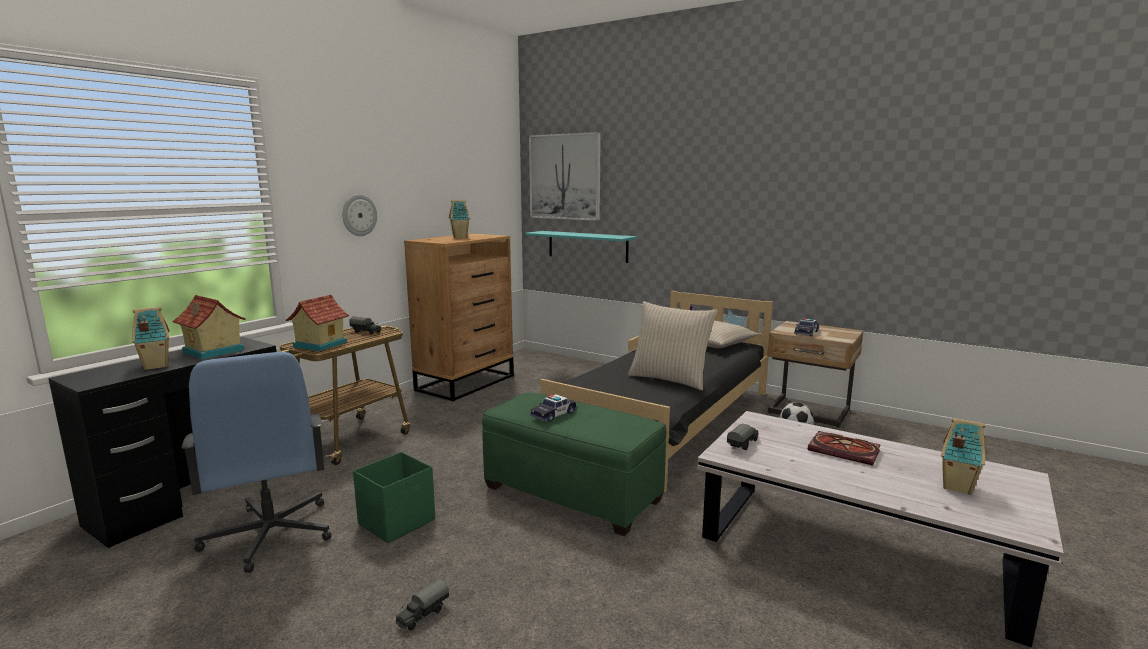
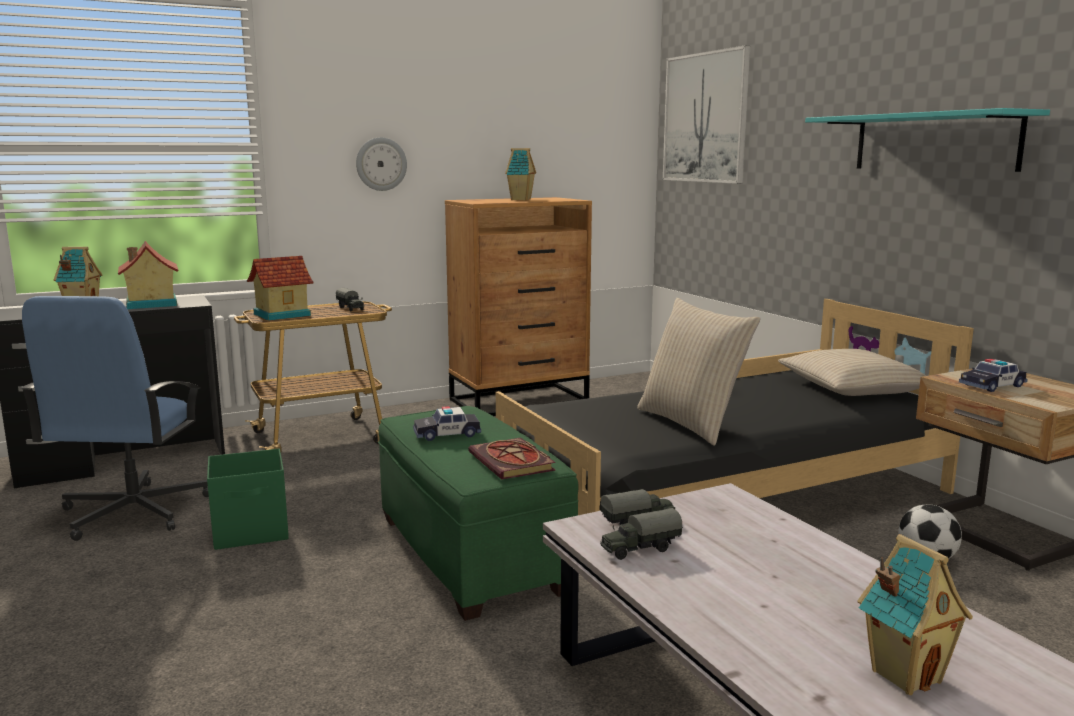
camera: 30 degrees right, 0 degrees up
toy truck [395,579,449,631] -> toy truck moved to [600,508,682,560]
turquoise shelf [524,231,638,263] -> turquoise shelf moved to [805,108,1050,172]
book [808,431,881,466] -> book moved to [469,438,556,479]

